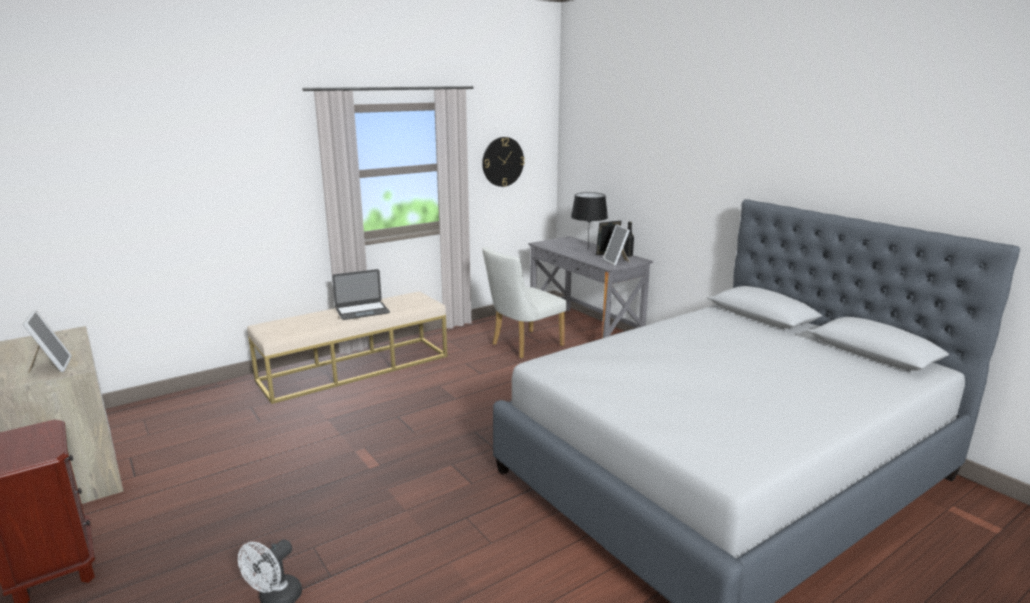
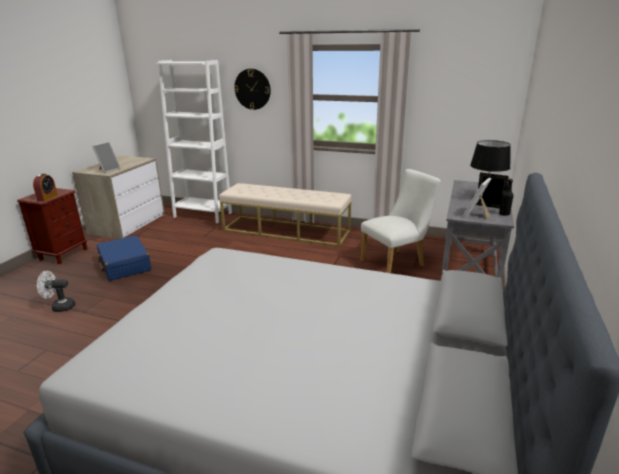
camera: 55 degrees right, 5 degrees up
laptop [332,269,390,320] -> none
wall clock [482,137,525,187] -> wall clock moved to [234,69,271,110]
white chair [482,247,567,359] -> white chair turned 135 degrees clockwise [361,169,441,273]
none -> alarm clock [33,174,58,202]
none -> blue suitcase [97,235,151,281]
none -> white bookcase [156,60,232,223]

